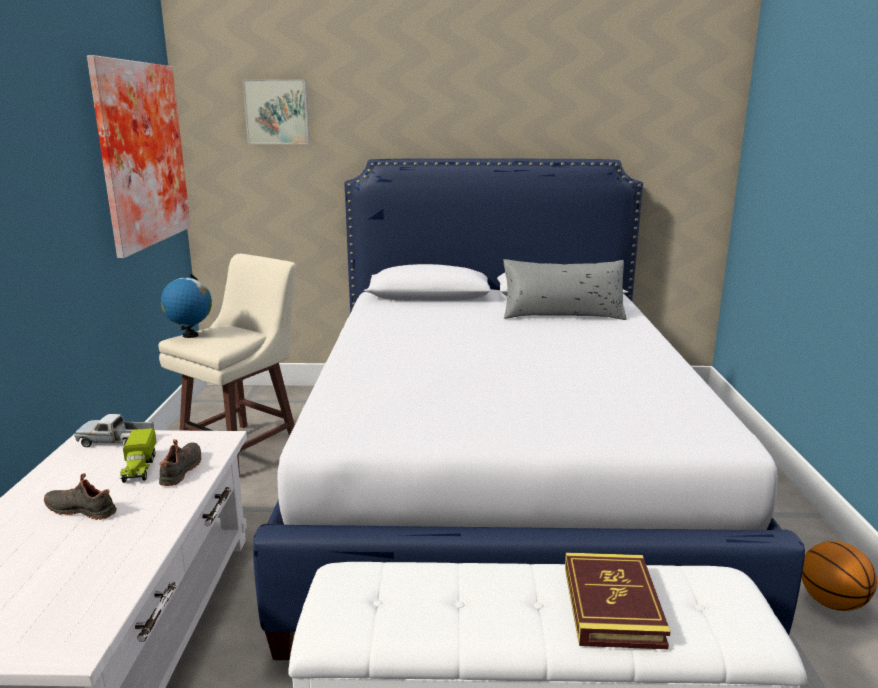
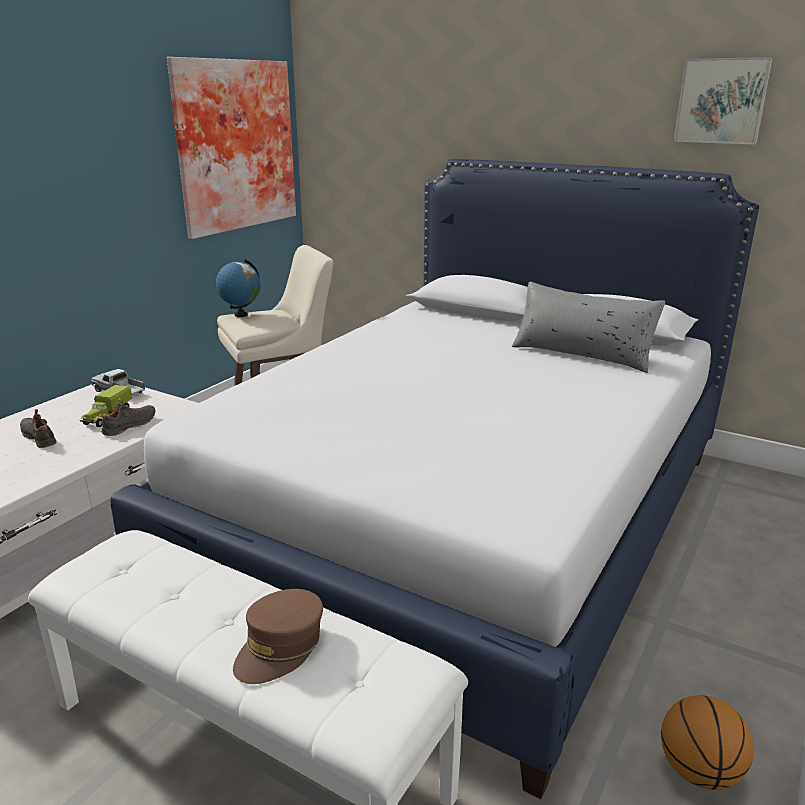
camera: 30 degrees right, 5 degrees up
picture [242,79,310,144] -> picture moved to [674,57,773,145]
book [565,553,671,649] -> brown cap [233,589,323,684]

